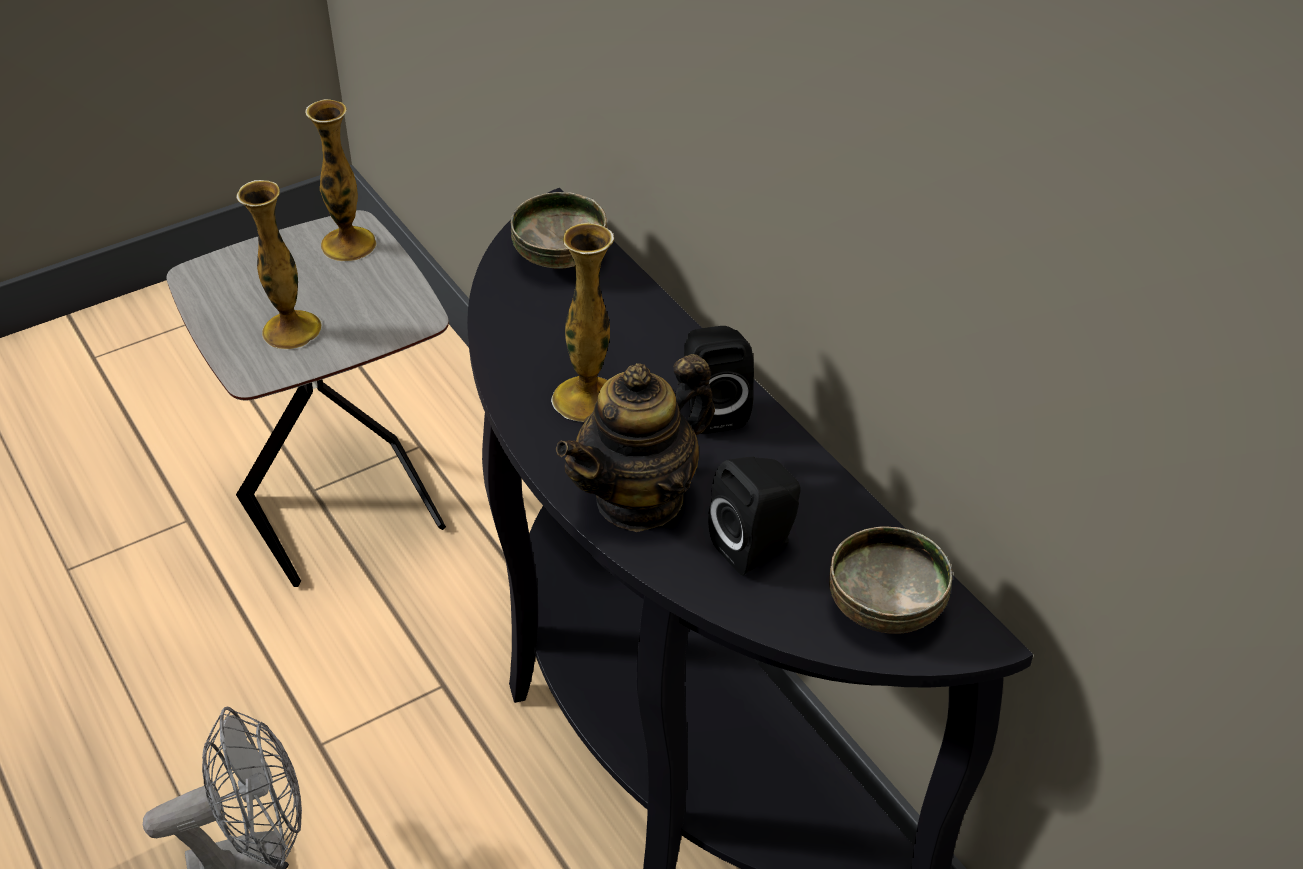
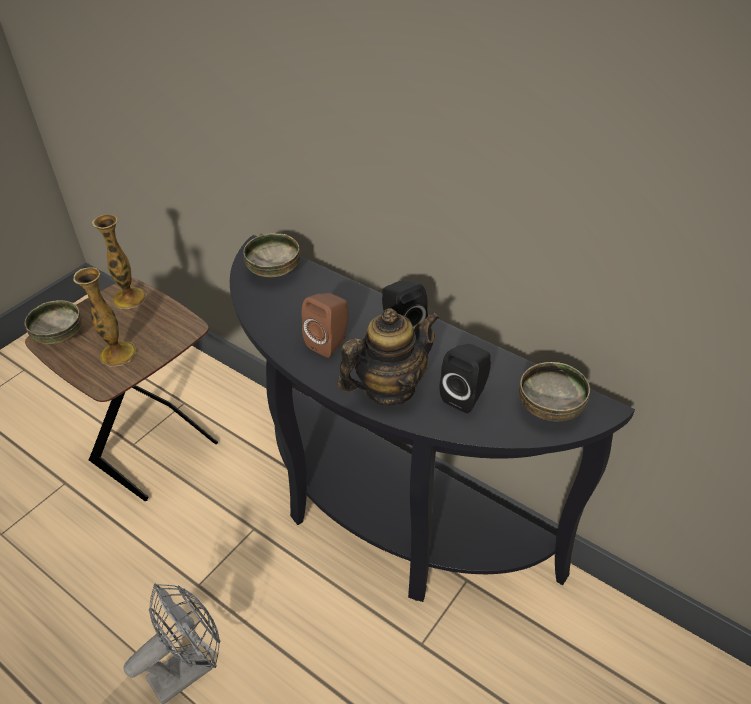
camera: 20 degrees left, 0 degrees up
grey side table [166,210,449,587] -> brown side table [25,278,218,501]
vase [551,223,614,422] -> brown speaker [301,293,348,358]
teapot [556,354,715,532] -> teapot turned 150 degrees counterclockwise [337,308,440,405]
none -> bowl [24,300,82,344]

